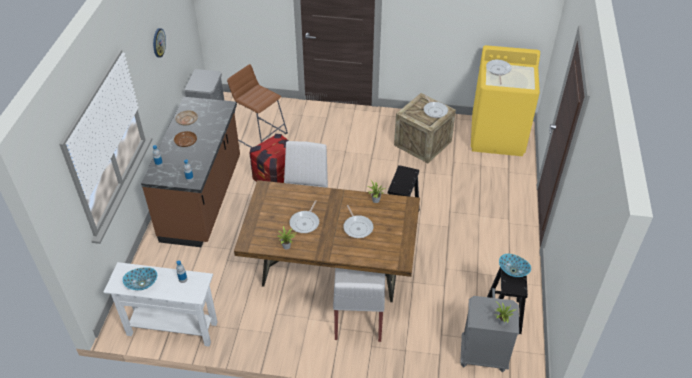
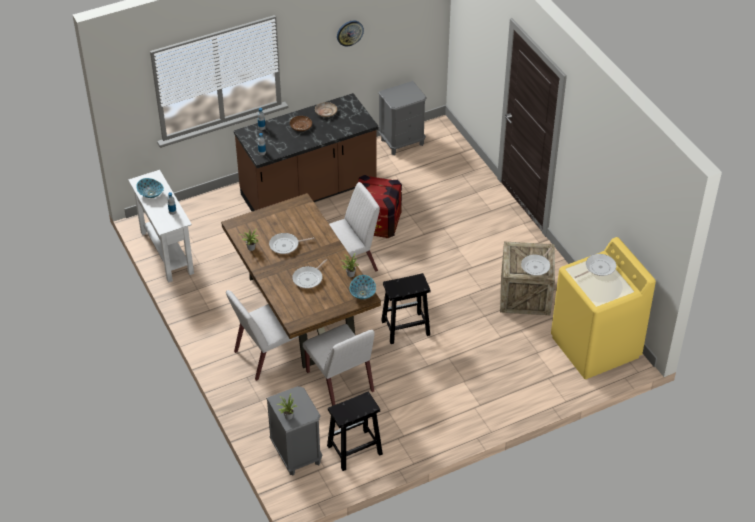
camera: 55 degrees right, 0 degrees up
brown stool [227,64,288,148] -> none
bowl [499,254,531,277] -> bowl moved to [350,275,376,299]
none -> white chair [303,324,375,406]

